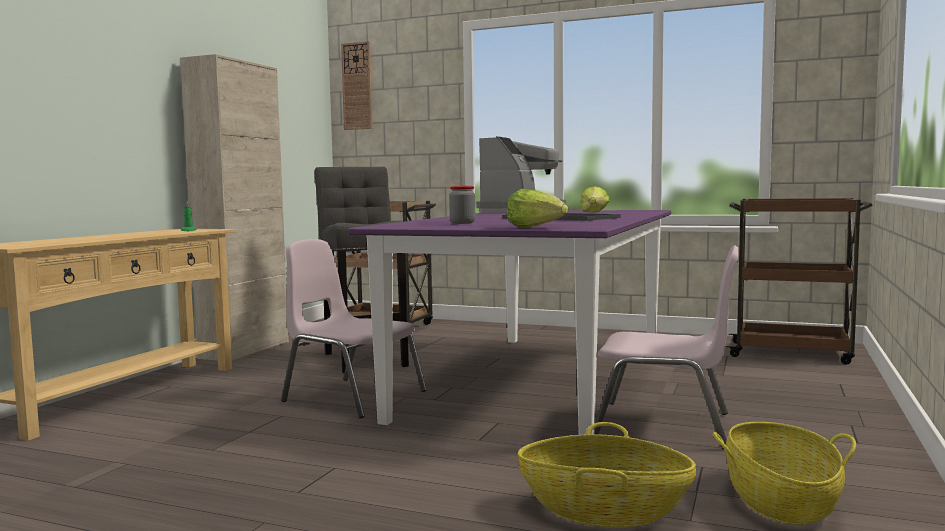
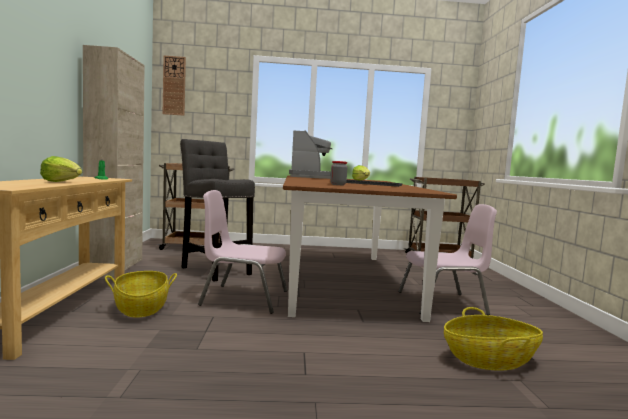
camera: 25 degrees left, 0 degrees up
purple dining table [348,210,671,435] -> brown dining table [283,176,457,322]
lettuce [507,189,568,227] -> lettuce moved to [40,156,82,182]
basket [713,422,856,525] -> basket moved to [105,271,177,318]

